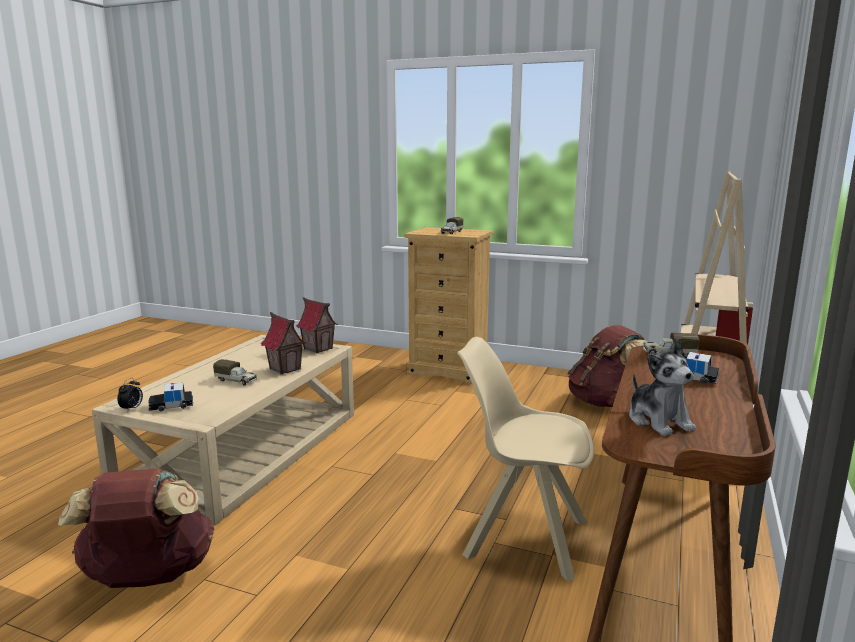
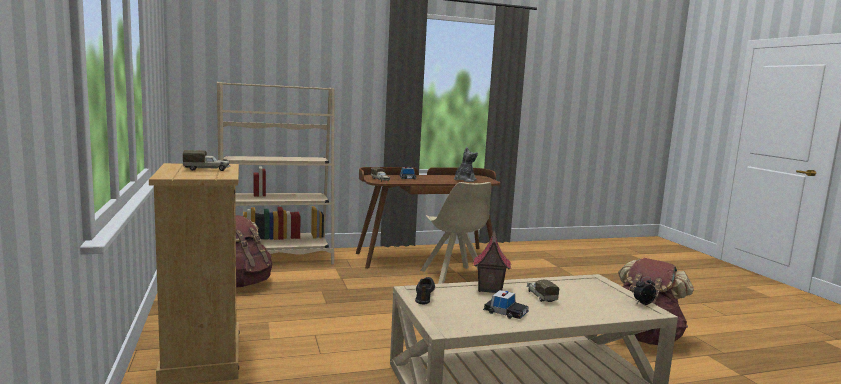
camera: 130 degrees left, 5 degrees down
toy car [149,383,193,412] -> toy car moved to [483,290,529,319]
toy house [296,297,338,353] -> black shoe [415,277,435,304]

